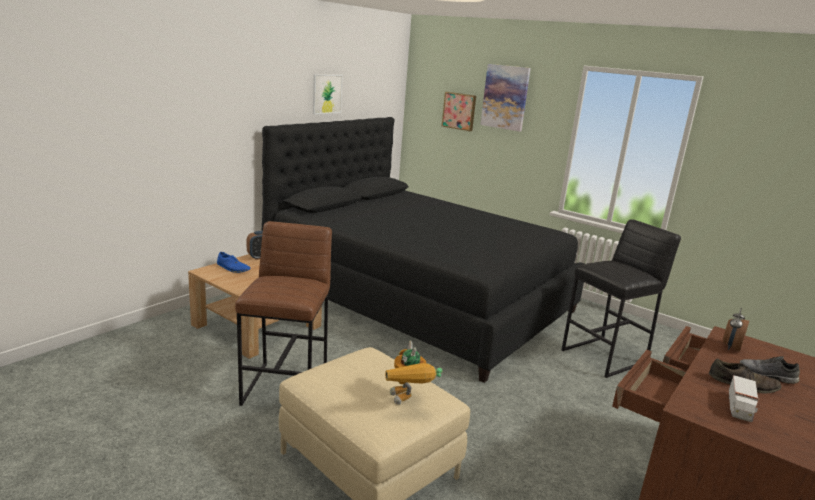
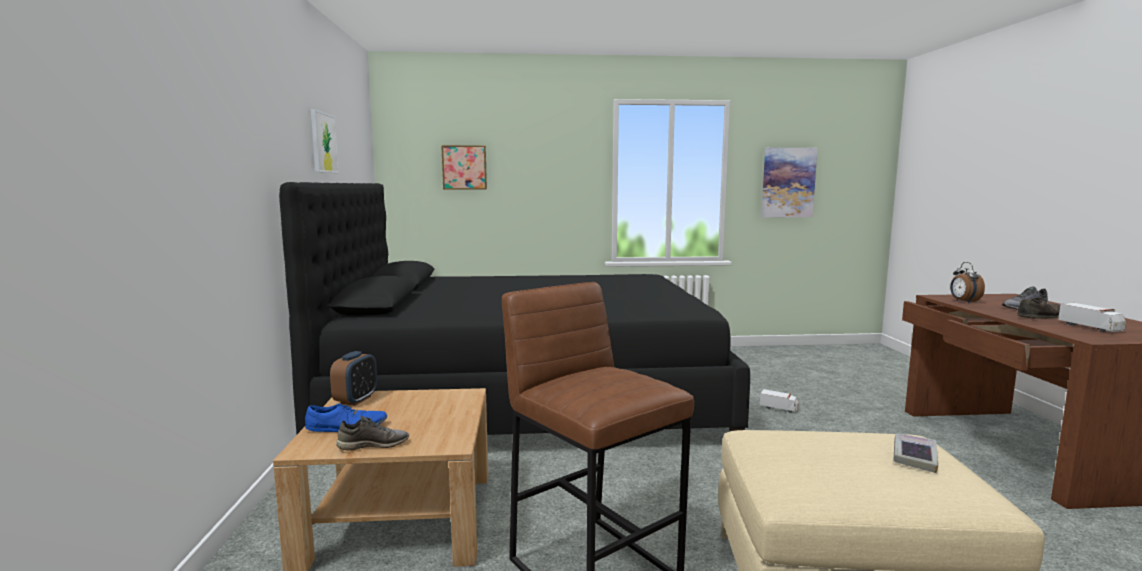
camera: 40 degrees left, 10 degrees down
toy robot [385,340,443,405] -> book [893,433,938,473]
picture [480,64,531,132] -> picture moved to [761,148,817,217]
black stool [562,219,681,378] -> none
none -> grey shoe [336,416,409,450]
none -> toy truck [759,389,799,413]

